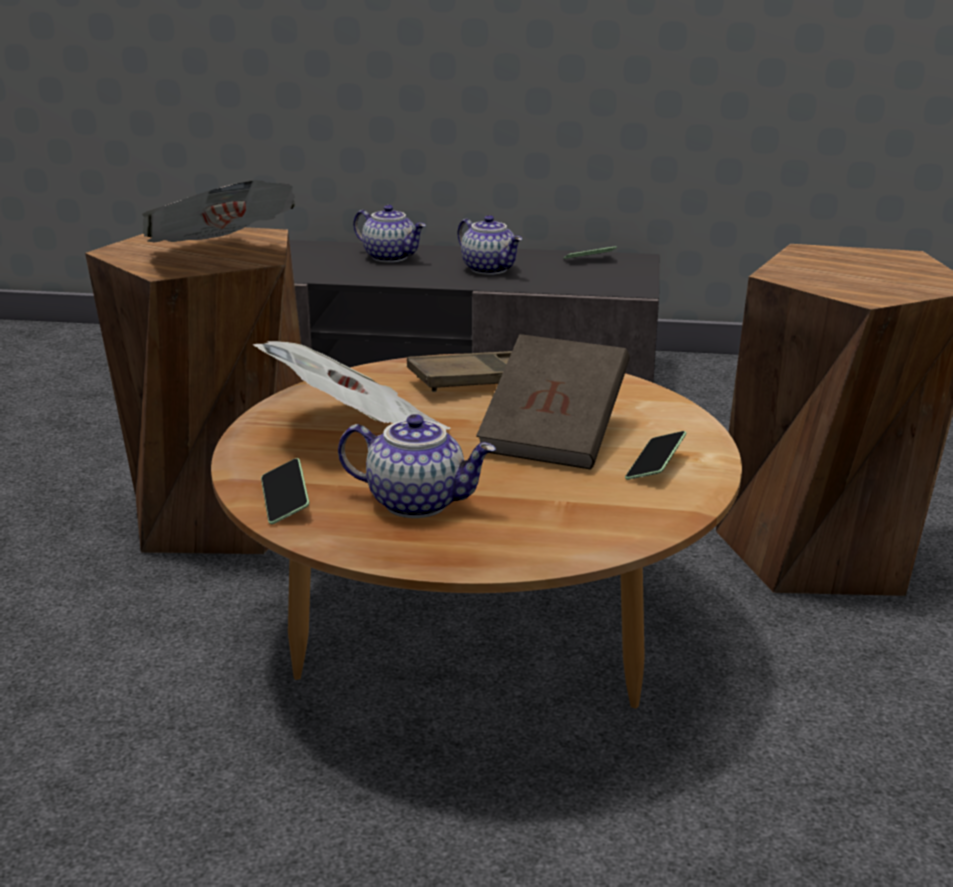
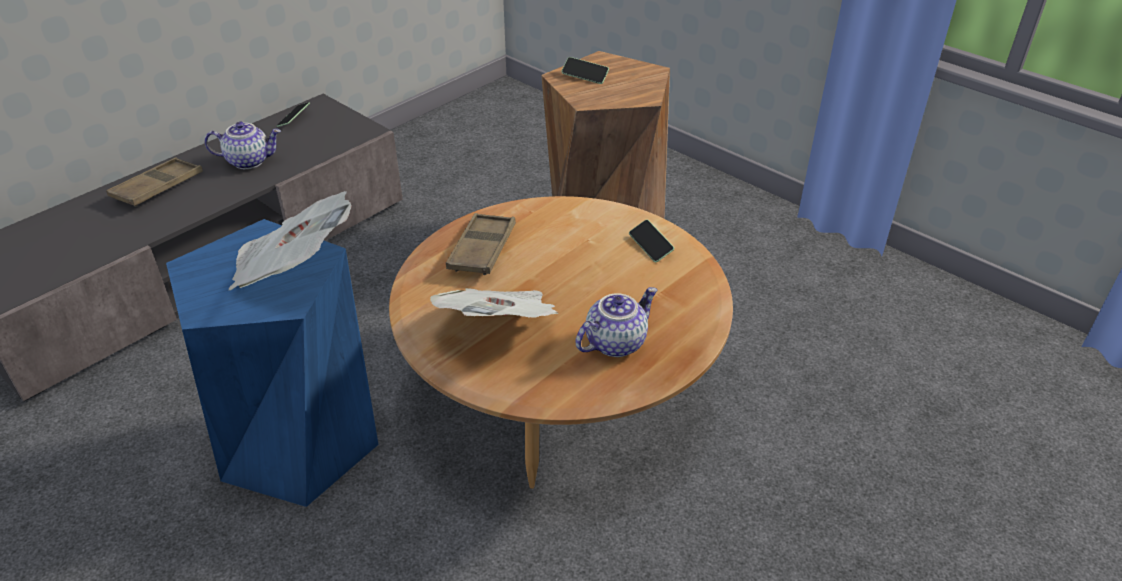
camera: 55 degrees left, 15 degrees up
brown stool [85,227,304,554] -> blue stool [166,219,379,507]
phone [261,458,309,524] -> phone moved to [561,57,609,84]
teapot [353,205,426,263] -> brown tray [106,157,203,207]
brown book [476,334,630,469] -> none

